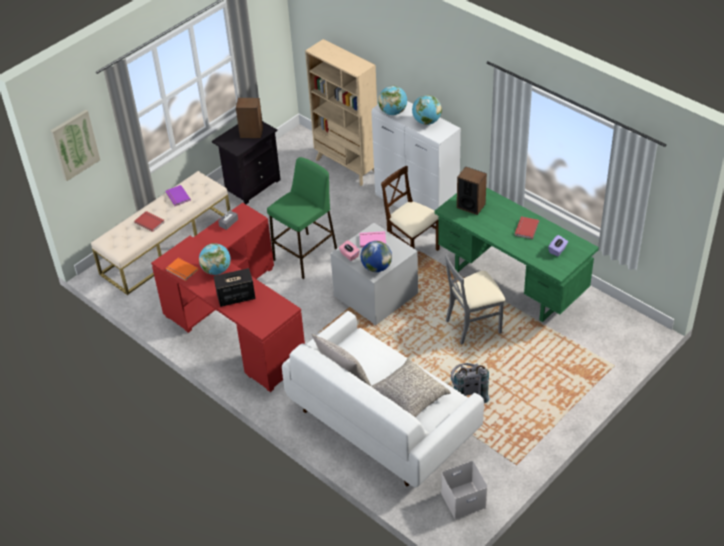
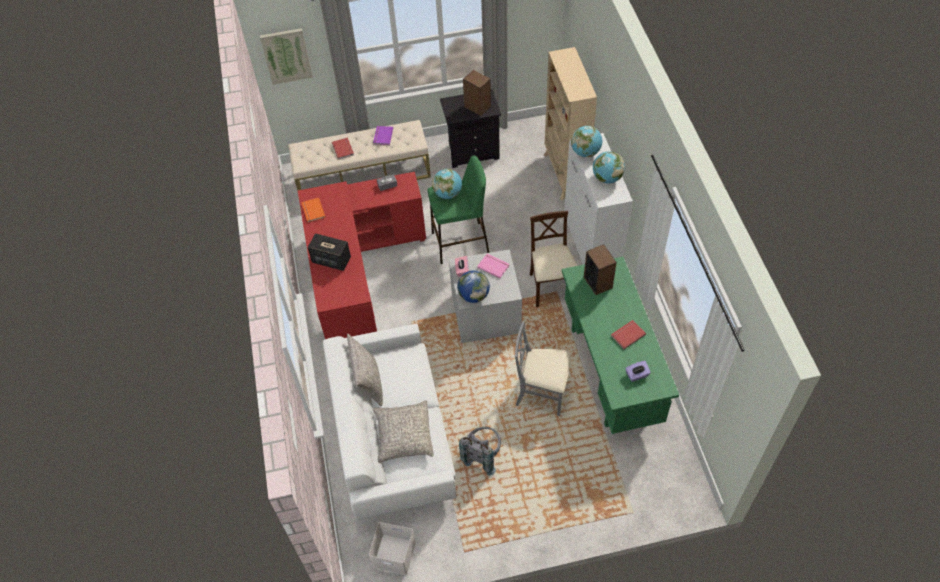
camera: 35 degrees right, 10 degrees up
globe [199,243,231,275] -> globe moved to [432,169,462,199]

